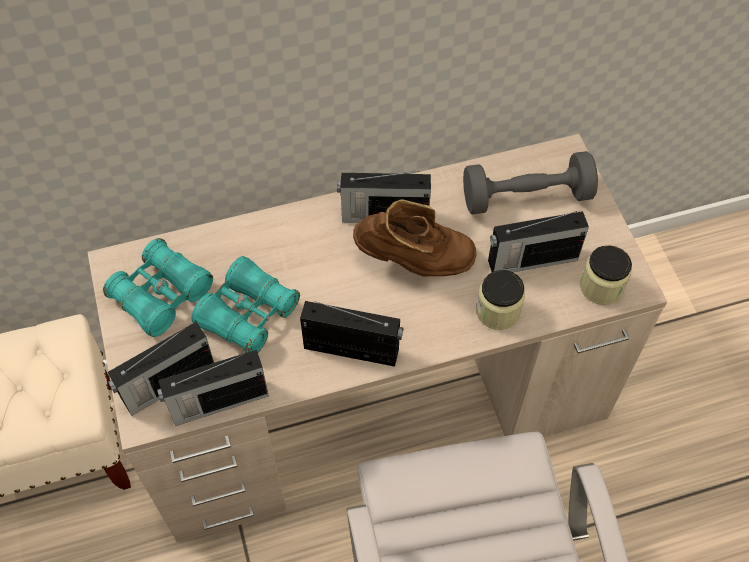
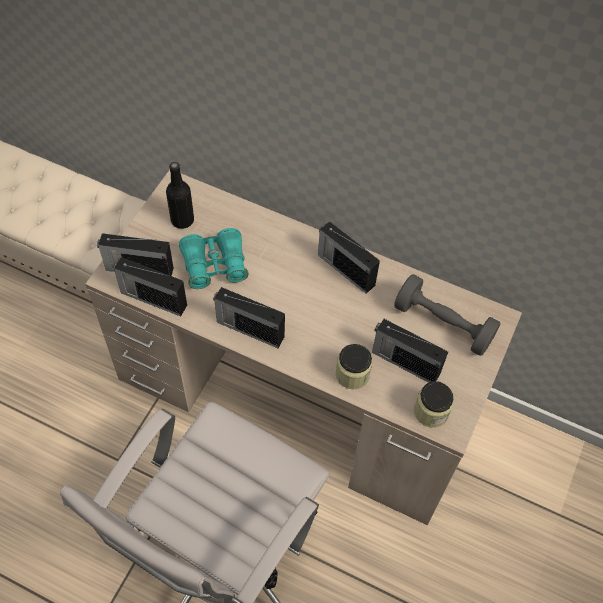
camera: 40 degrees right, 0 degrees up
turquoise binoculars [103,238,213,337] -> black bottle [166,162,194,229]
radio [300,301,404,367] -> radio turned 150 degrees clockwise [213,287,285,348]
brown boot [353,199,476,276] -> none

